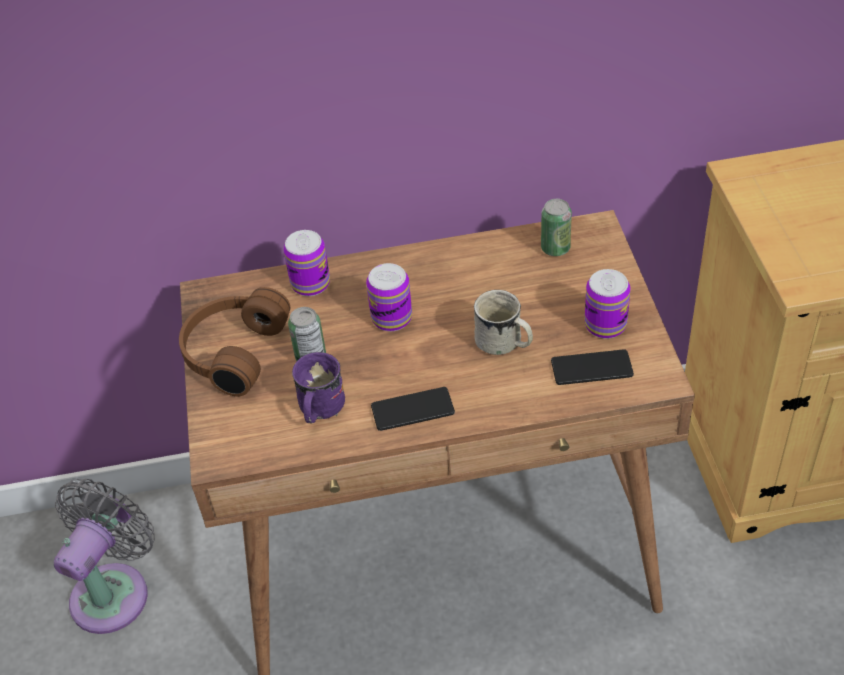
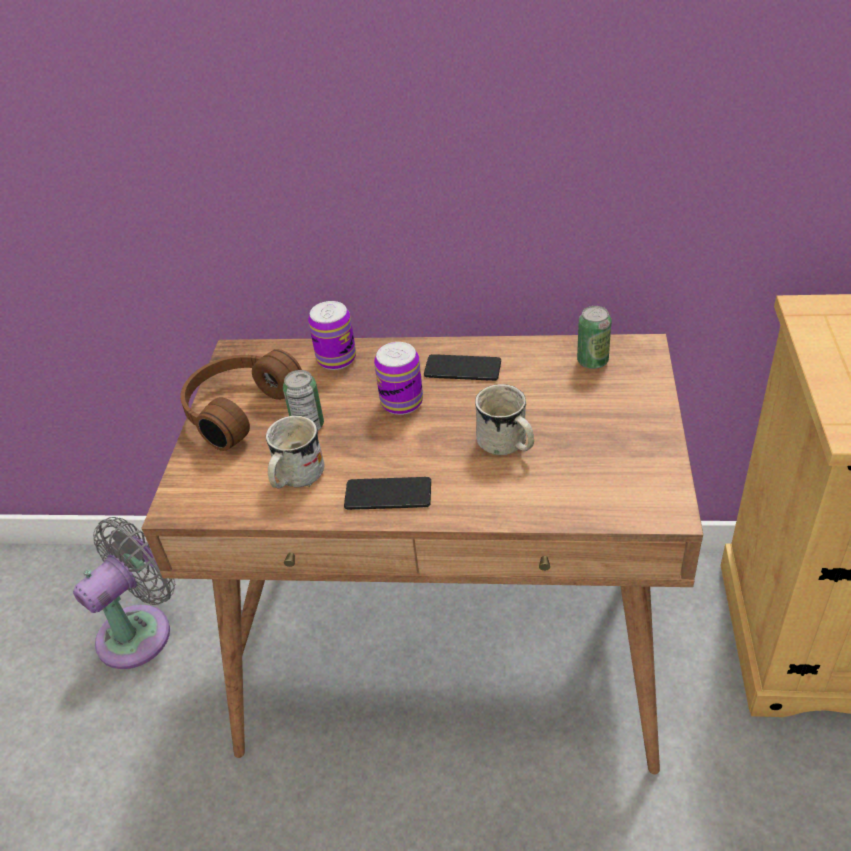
camera: 15 degrees right, 5 degrees down
purple mug [292,352,345,423] -> white mug [266,416,324,489]
phone [551,349,634,385] -> phone moved to [424,354,501,381]
can [584,269,630,339] -> none

